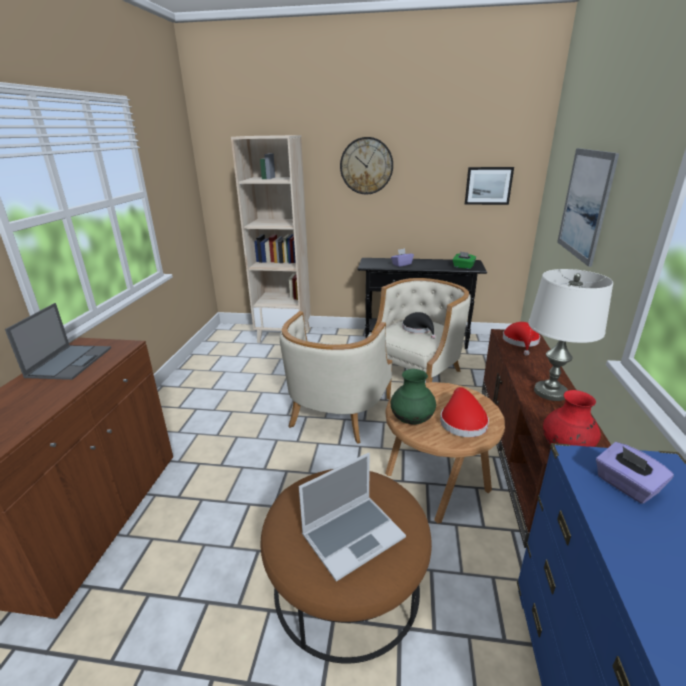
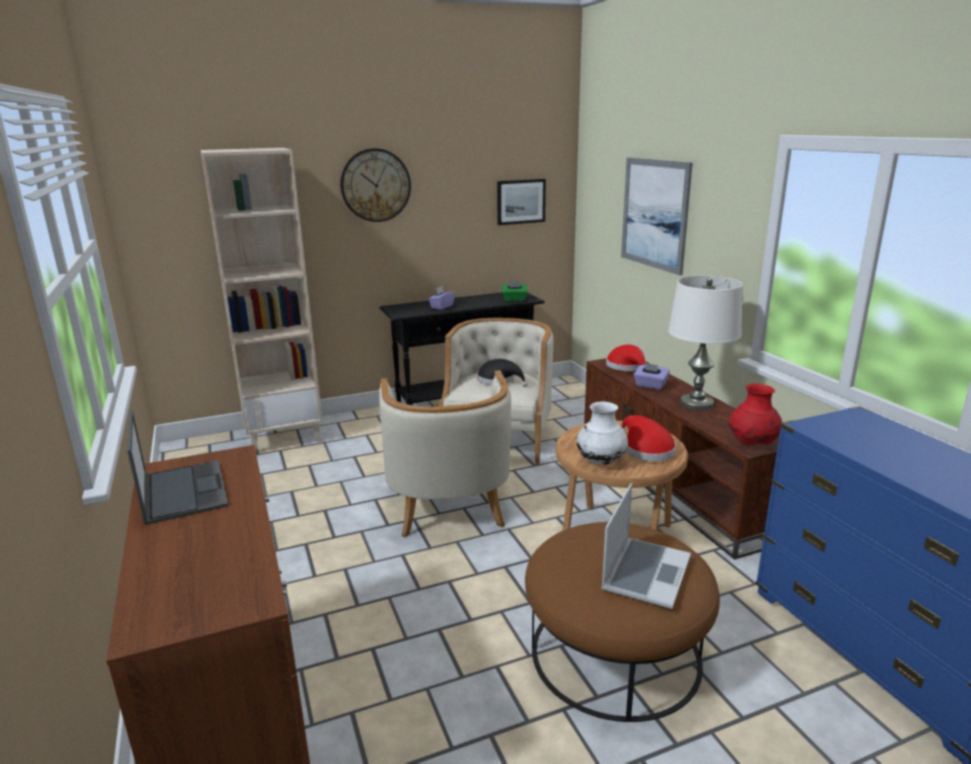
camera: 30 degrees left, 5 degrees down
green vase [391,369,436,425] -> white vase [577,402,628,465]
purple tissue box [596,442,674,504] -> purple tissue box moved to [634,363,670,390]

